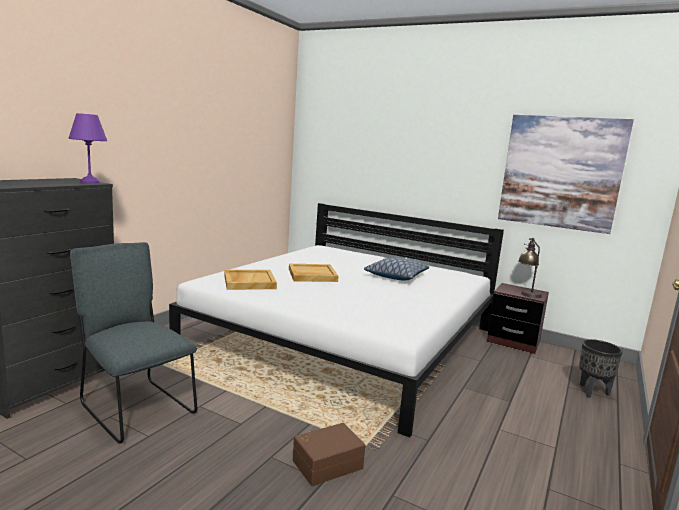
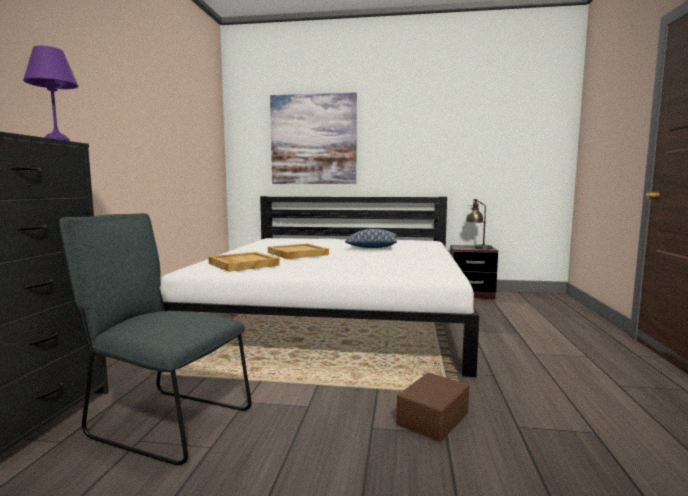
camera: 20 degrees left, 5 degrees down
picture [498,115,634,234] -> picture moved to [270,92,357,184]
black planter [579,339,623,398] -> none

